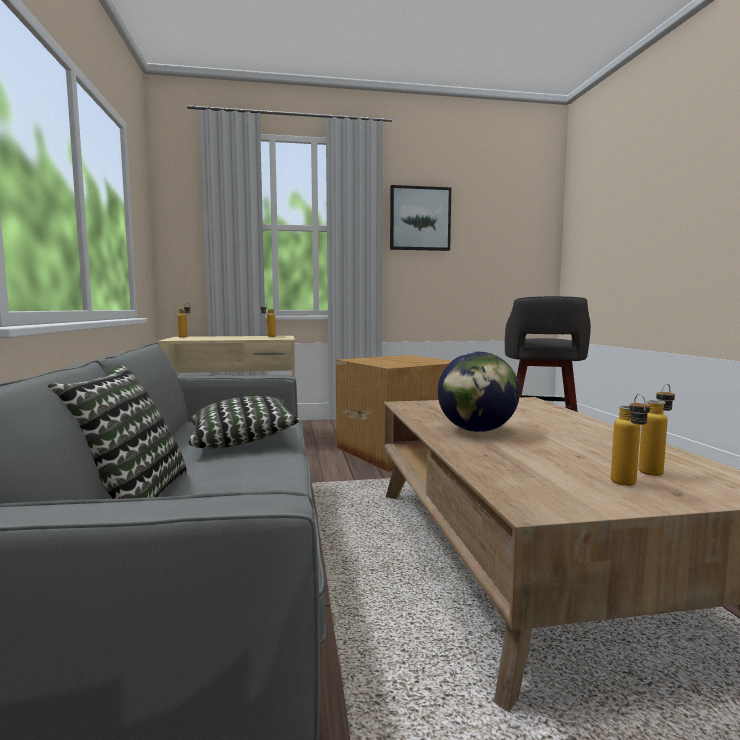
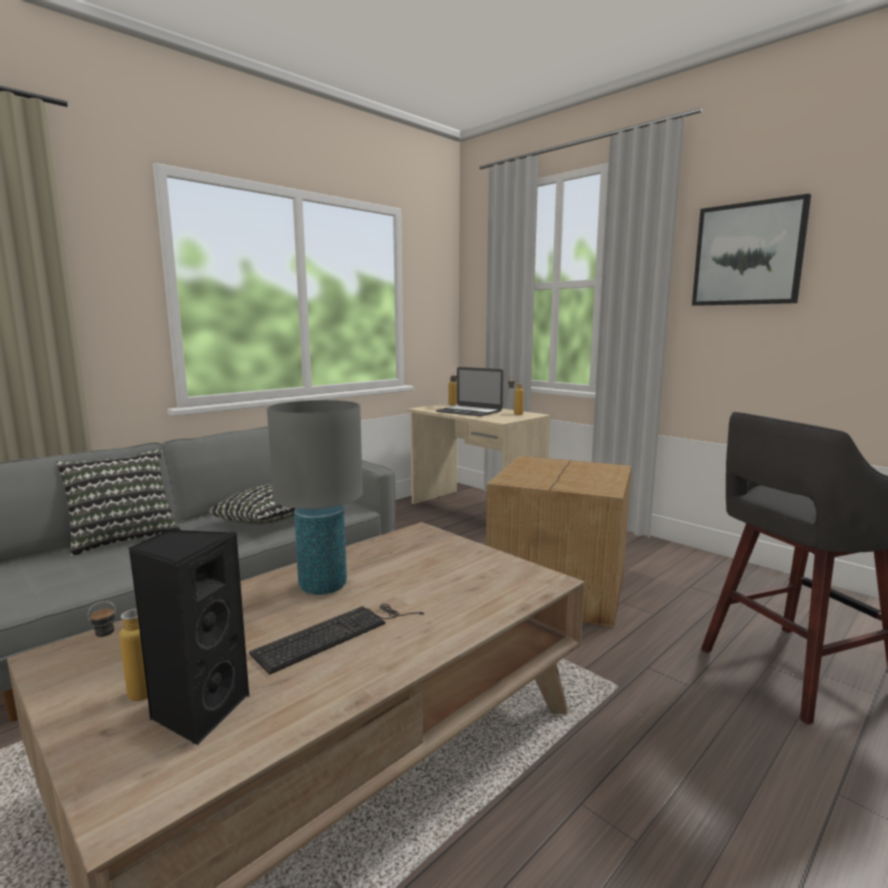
camera: 55 degrees right, 5 degrees up
globe [438,352,520,432] -> grey table lamp [267,400,363,595]
bottle [639,383,675,476] -> black speaker [128,529,250,745]
none -> keyboard [249,604,424,675]
none -> laptop [436,367,503,416]

